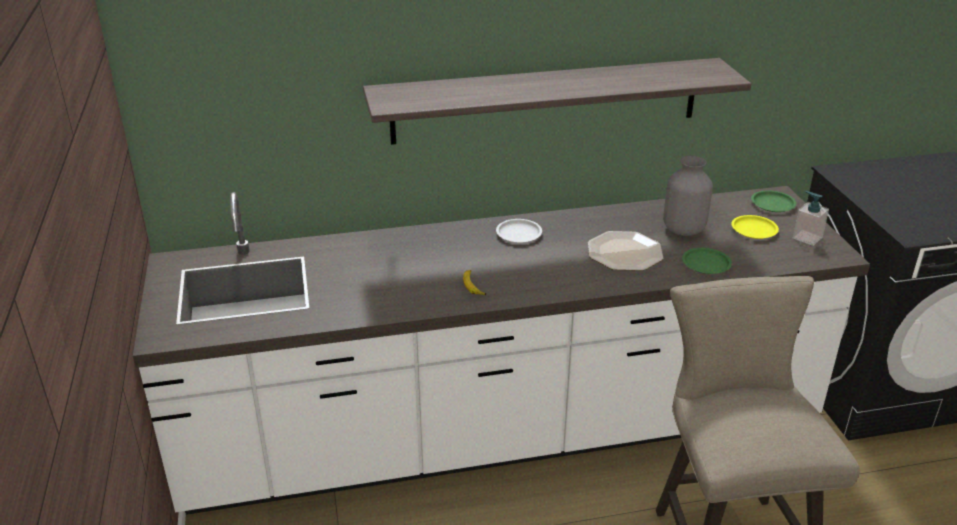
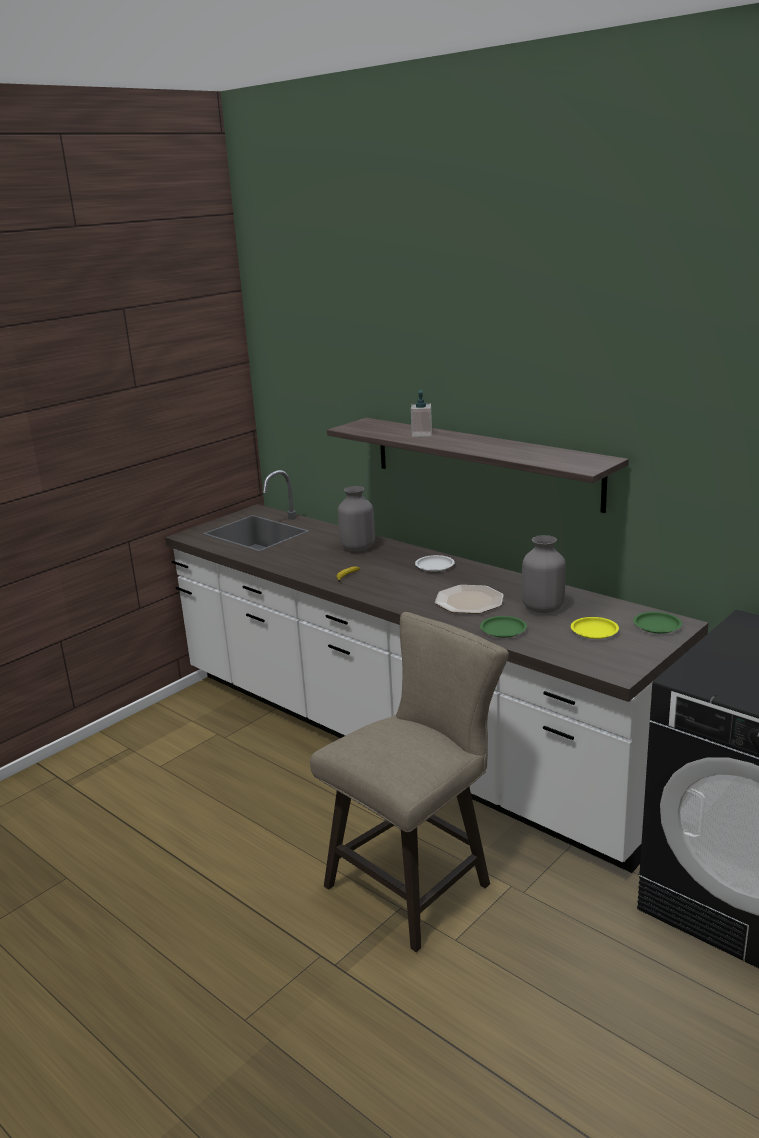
camera: 55 degrees right, 10 degrees down
soap dispenser [793,191,829,246] -> soap dispenser moved to [411,390,432,437]
none -> grey vase [338,486,375,551]

